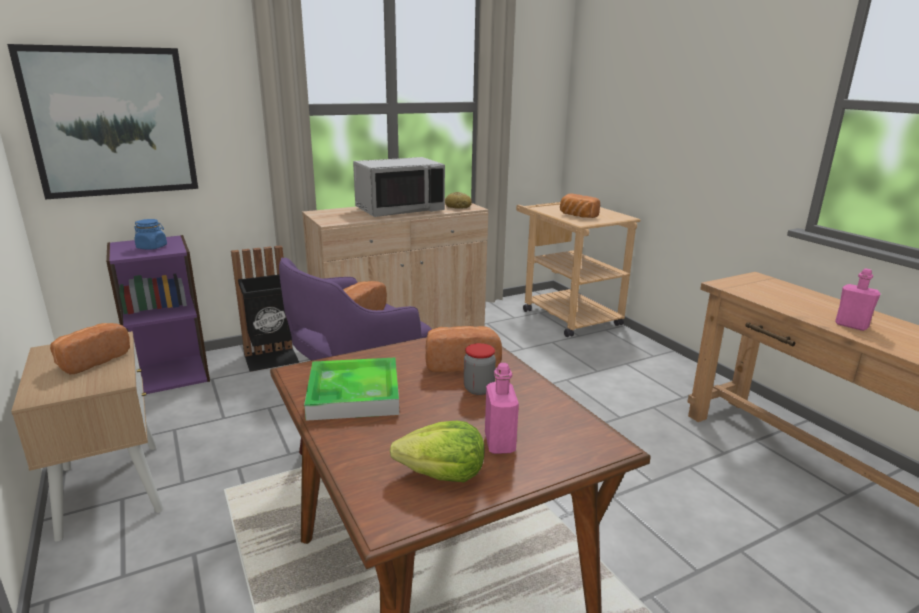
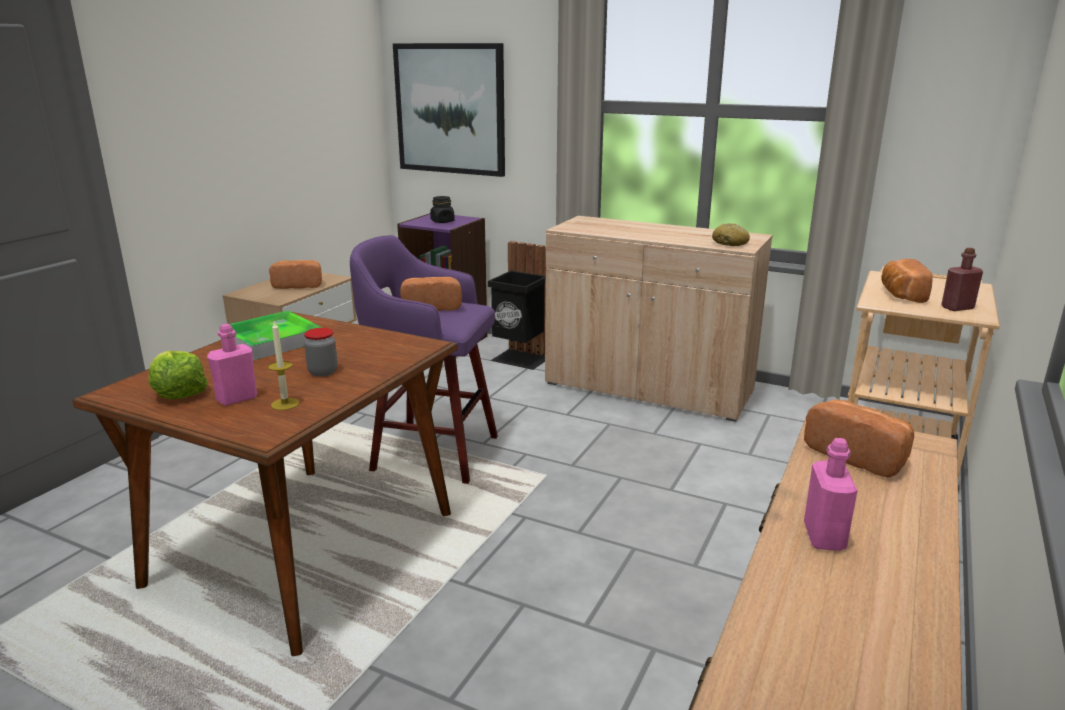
camera: 55 degrees right, 0 degrees up
blue jar [134,219,167,250] -> black jar [430,196,455,223]
grey microwave [353,157,445,217] -> none
bread [425,326,502,372] -> bread moved to [804,399,914,478]
none -> candle [268,321,299,410]
none -> red bottle [941,248,983,311]

